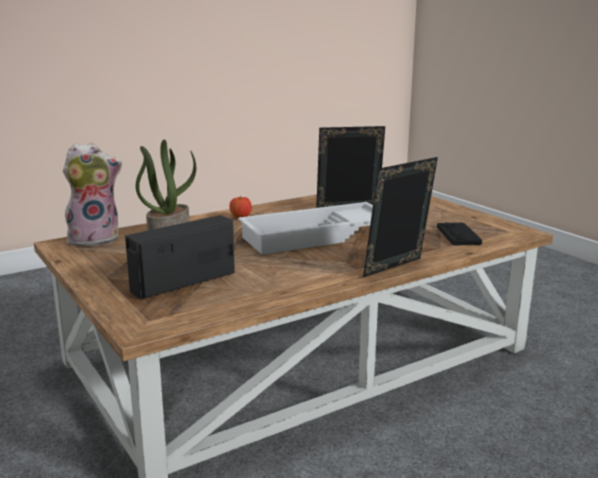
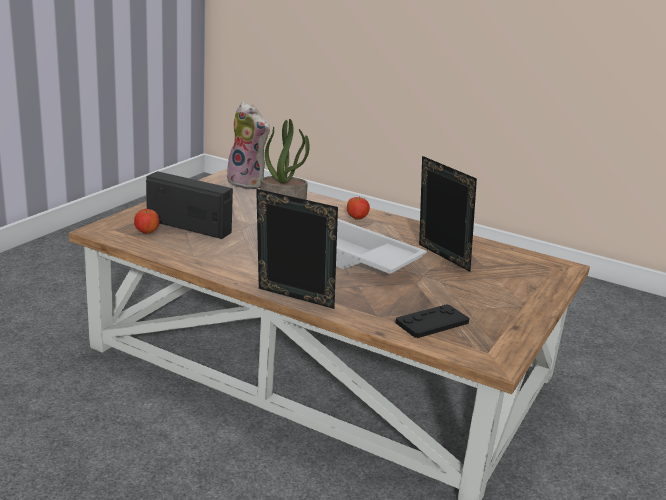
camera: 60 degrees right, 5 degrees up
none -> apple [134,209,159,234]

